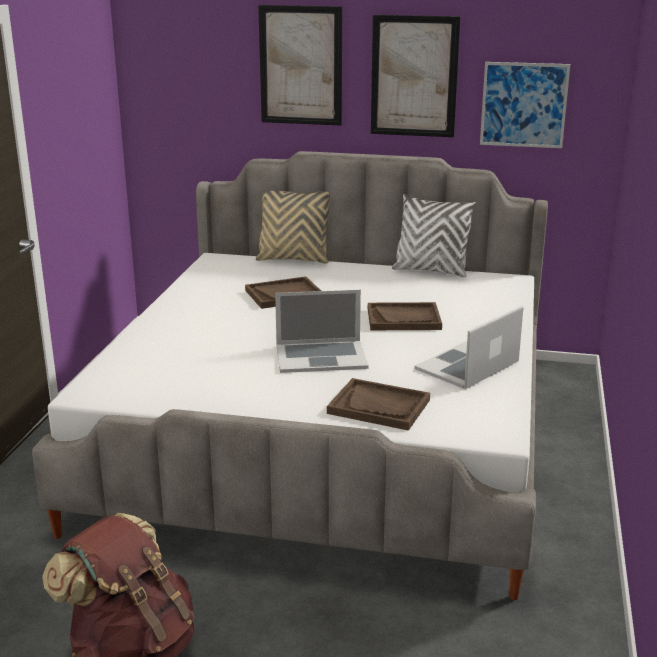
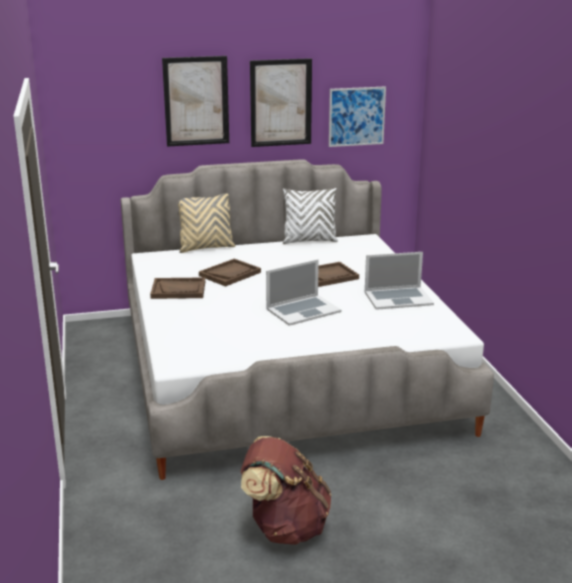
camera: 25 degrees left, 0 degrees up
brown tray [327,378,430,431] -> brown tray moved to [150,277,205,299]
laptop [414,306,523,389] -> laptop turned 120 degrees counterclockwise [365,252,434,310]

